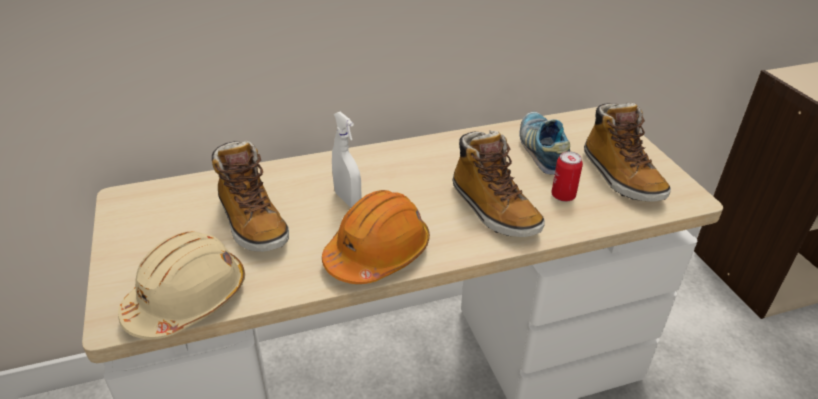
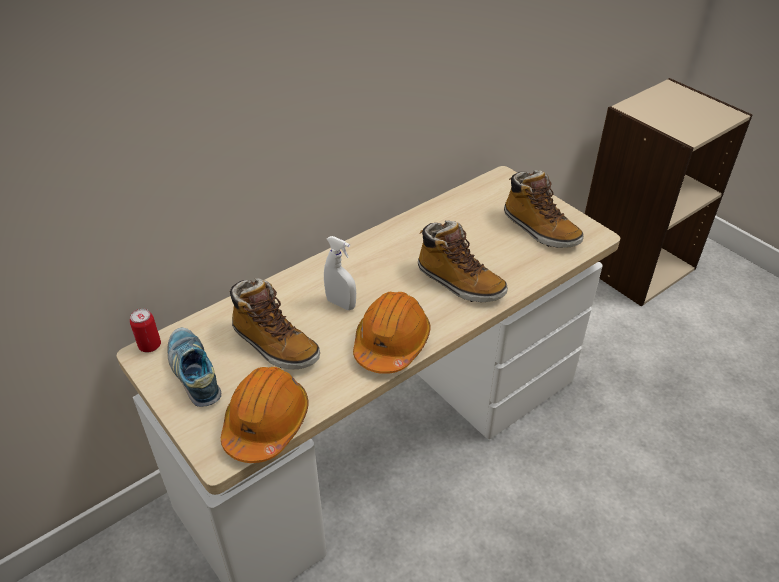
camera: 20 degrees left, 5 degrees up
beige hard hat [118,231,245,339] -> orange hard hat [221,367,309,463]
shoe [519,112,570,175] -> shoe moved to [167,327,221,407]
can [551,151,583,202] -> can moved to [130,309,161,352]

